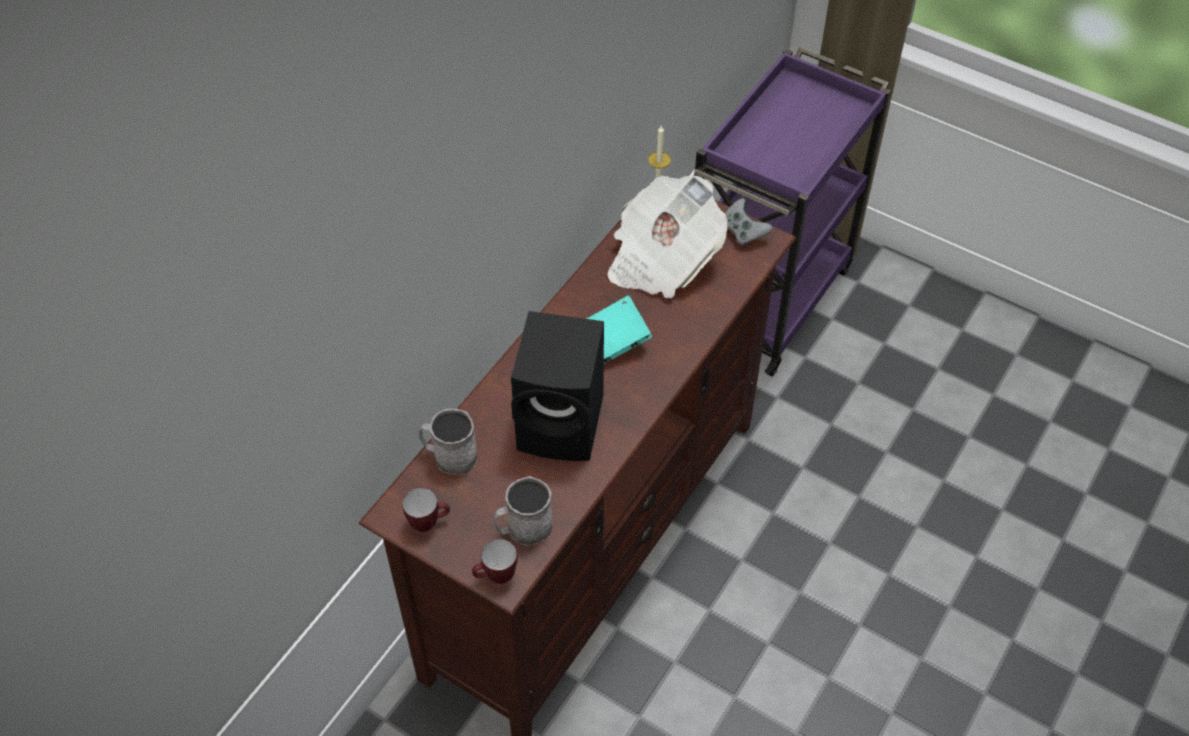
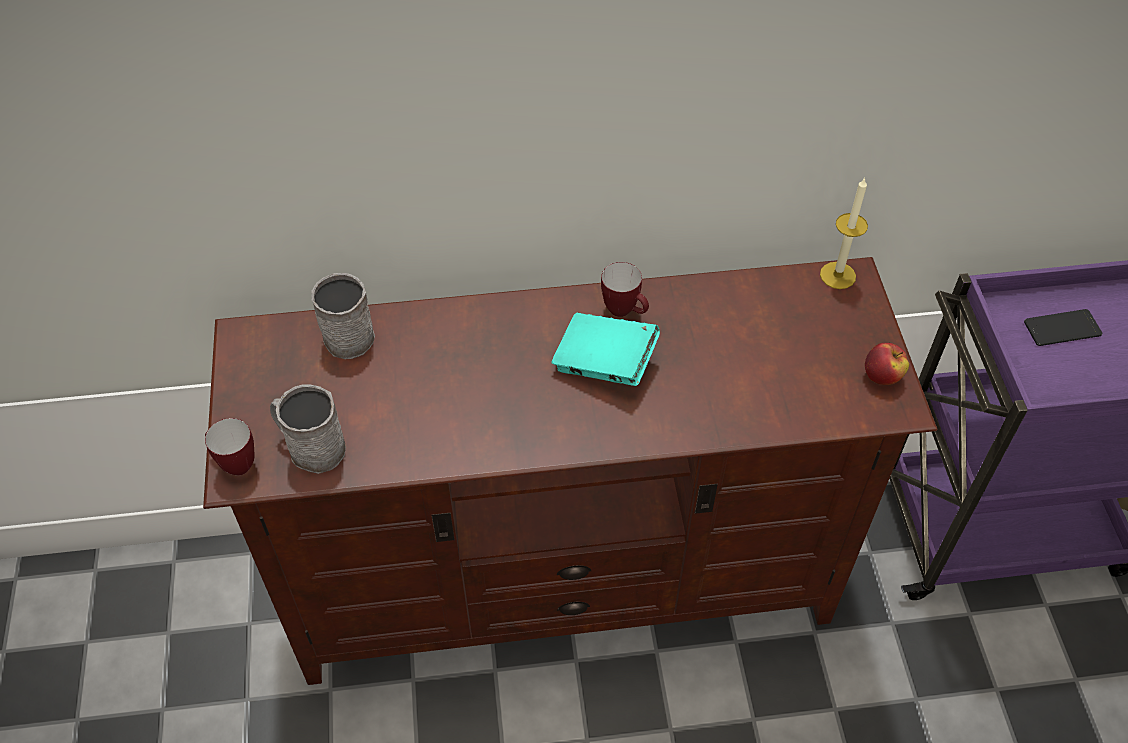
camera: 50 degrees right, 0 degrees up
mug [403,488,450,532] -> mug moved to [601,262,649,317]
black speaker [511,311,604,461] -> none
newspaper [607,176,728,298] -> none
grey game controller [725,198,773,246] -> apple [865,343,909,385]
none -> phone [1024,309,1102,346]

